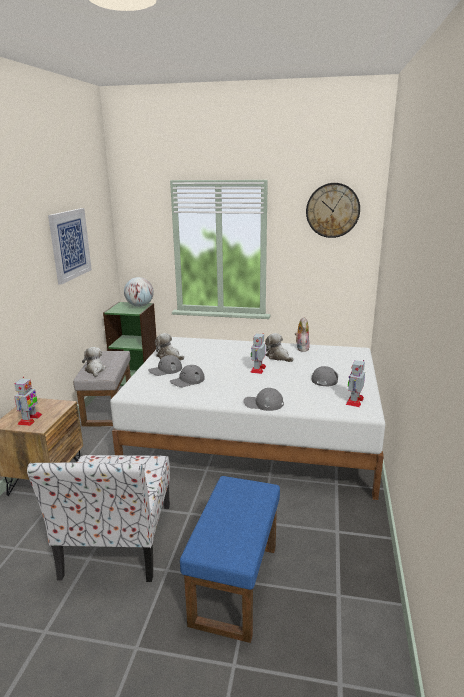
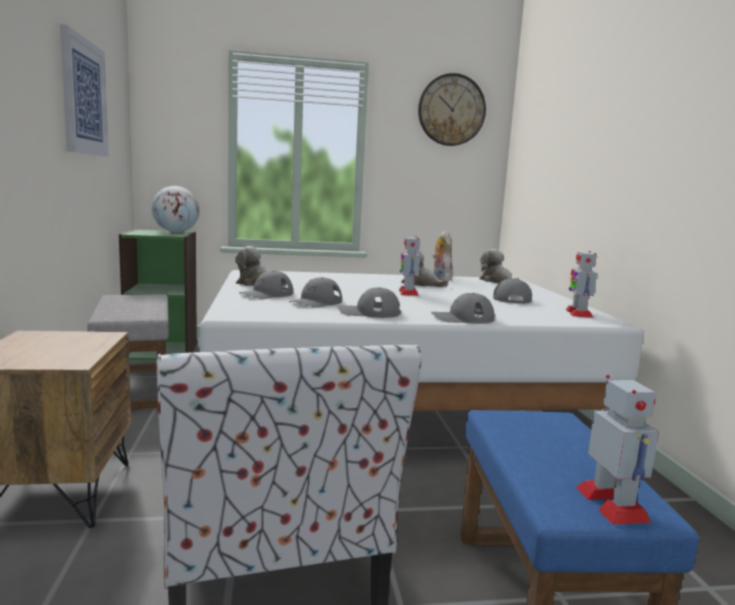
camera: 20 degrees left, 10 degrees down
toy robot [14,377,42,426] -> toy robot moved to [576,375,659,524]
plush toy [82,347,106,377] -> plush toy moved to [479,249,520,283]
none -> grey cap [338,287,401,318]

